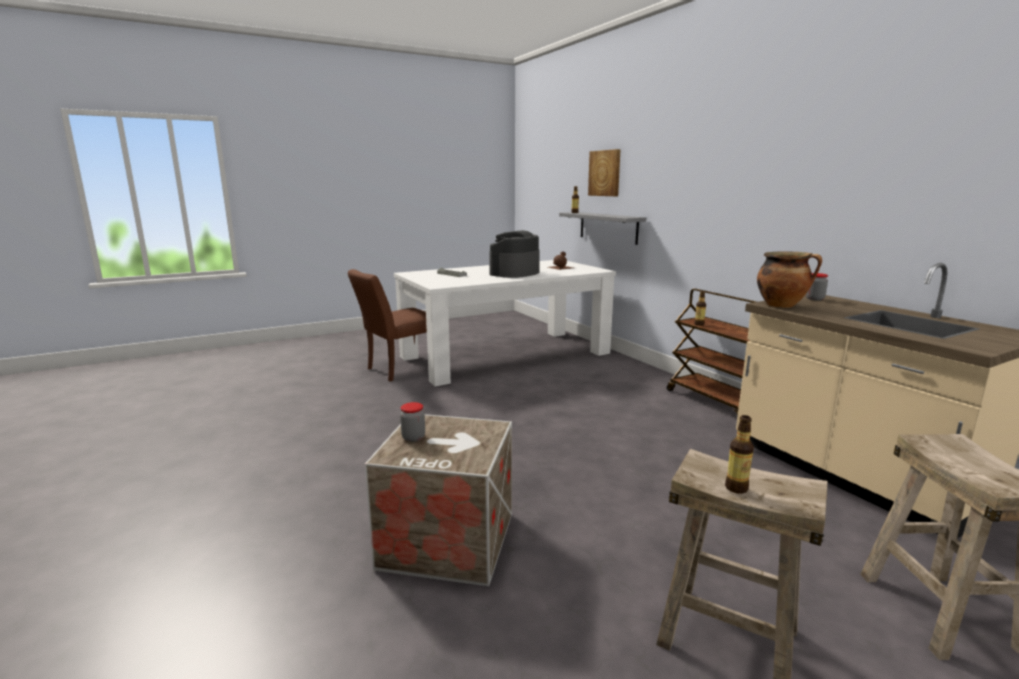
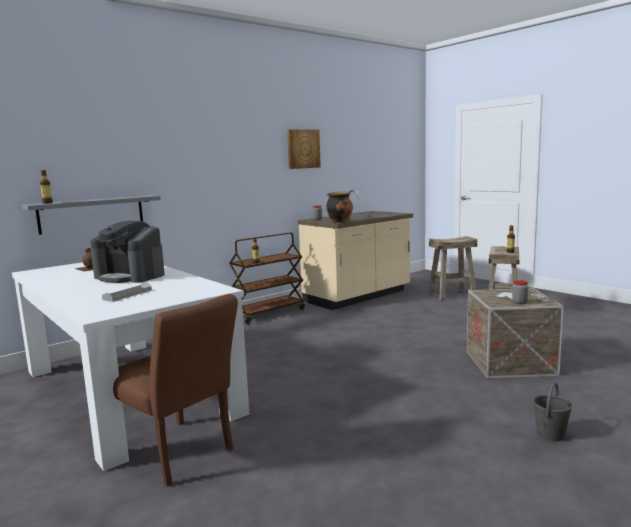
camera: 100 degrees left, 5 degrees down
picture [588,149,621,196] -> picture moved to [287,129,321,169]
none -> grey bucket [533,382,572,441]

